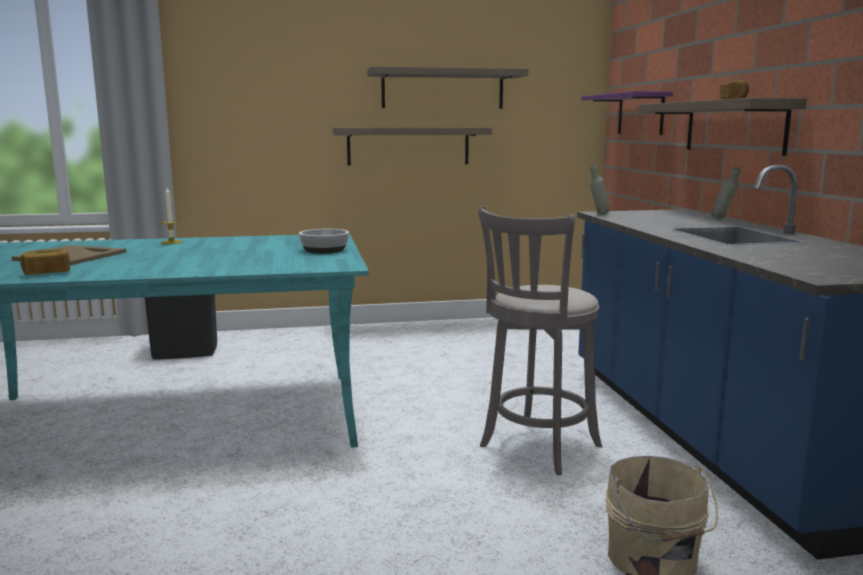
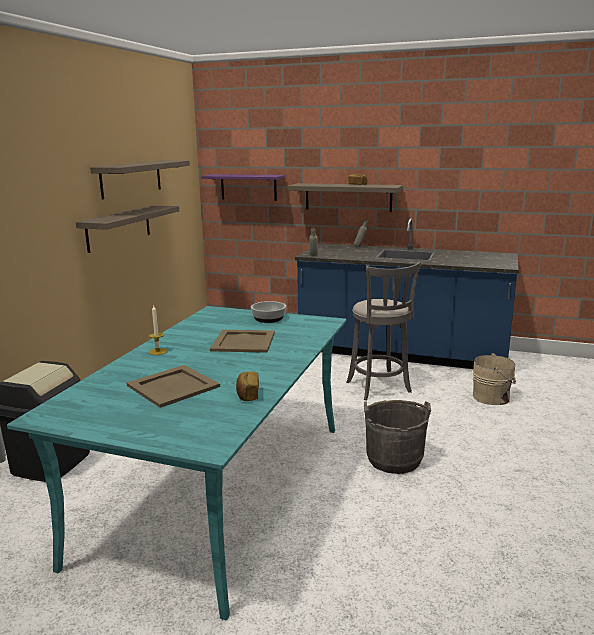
camera: 60 degrees left, 5 degrees up
none -> beige tray [210,330,275,353]
none -> grey bucket [364,400,431,474]

